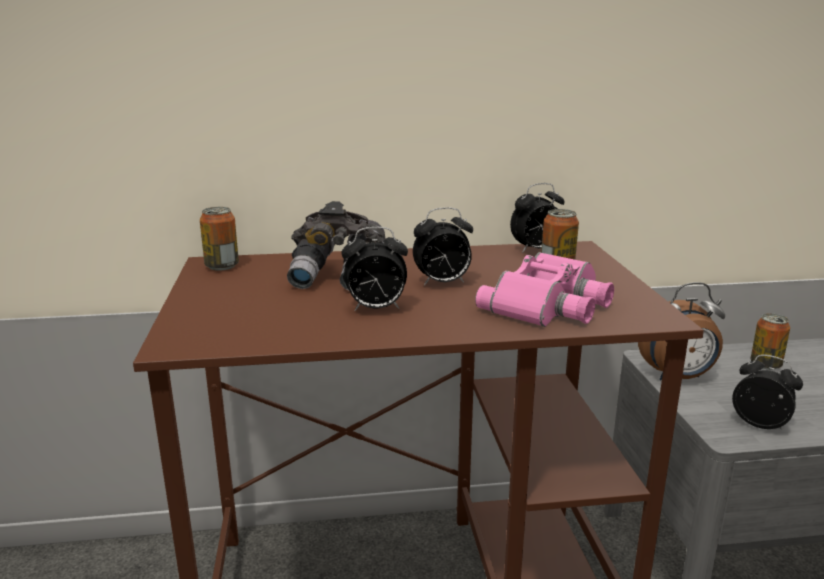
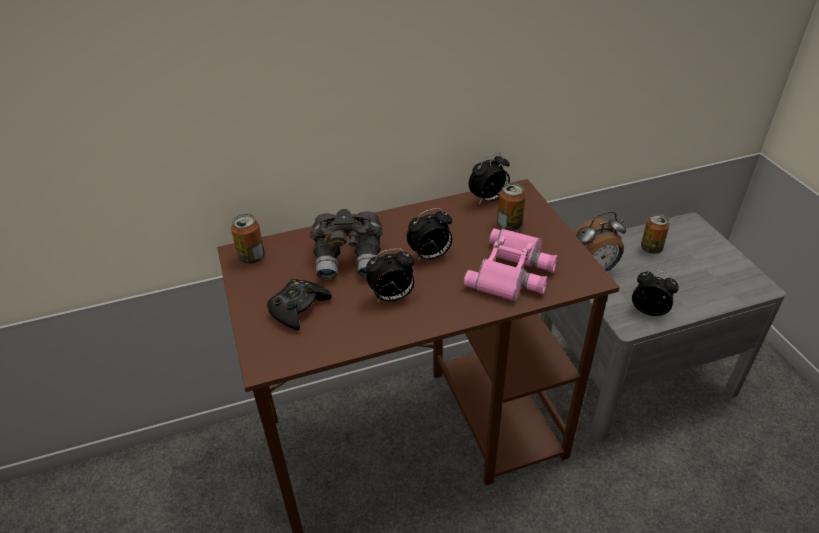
camera: 10 degrees left, 20 degrees up
none -> black game controller [267,279,332,330]

